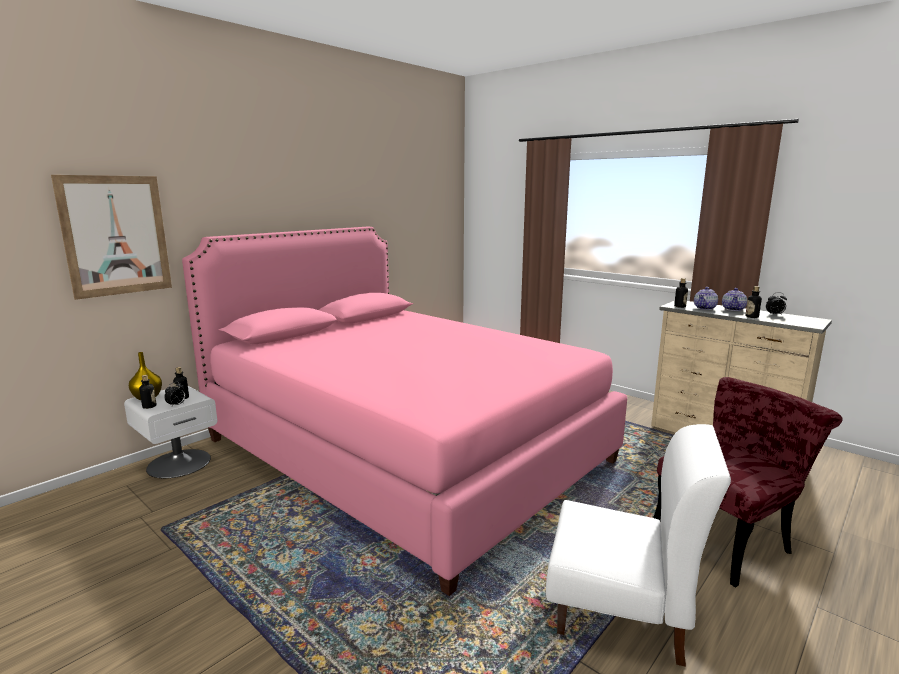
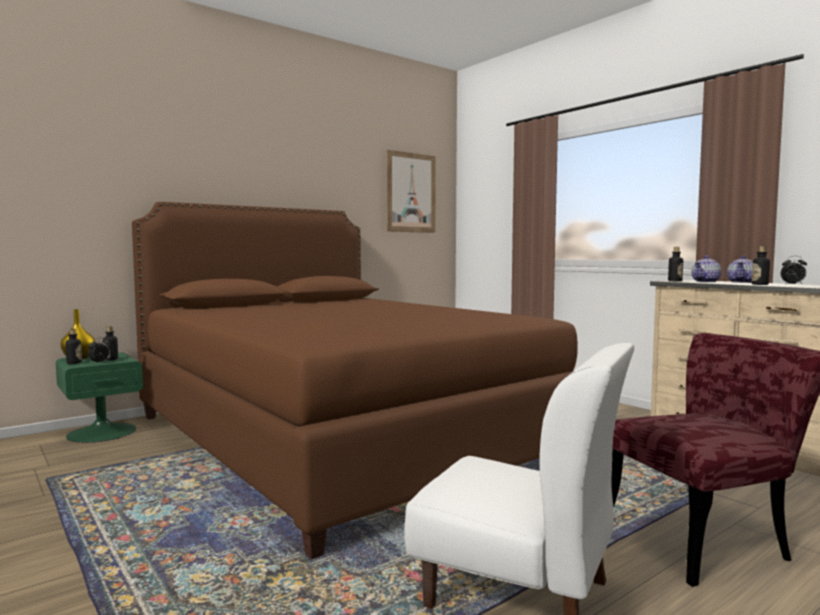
camera: 10 degrees right, 10 degrees down
picture [51,175,172,300] -> picture moved to [386,150,436,233]
white nightstand [124,386,217,478] -> green nightstand [56,353,143,443]
pink bed [182,227,627,596] -> brown bed [132,202,578,559]

